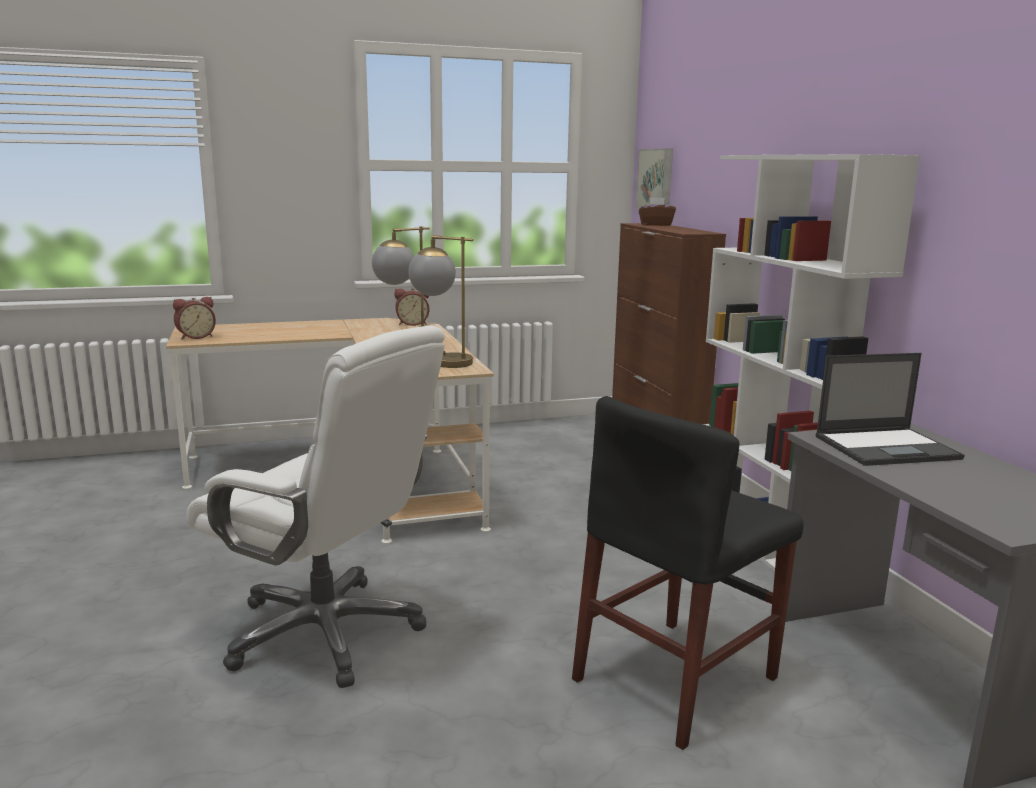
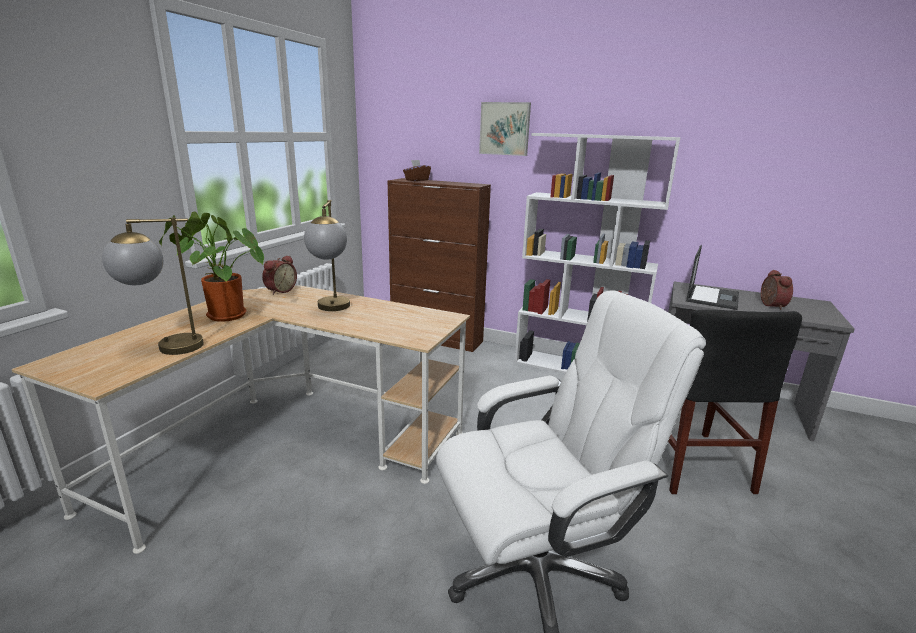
camera: 50 degrees left, 5 degrees up
alarm clock [173,297,216,339] -> alarm clock moved to [761,270,793,310]
table lamp [408,235,474,368] -> table lamp moved to [102,217,204,355]
picture [636,149,673,210] -> picture moved to [479,102,531,156]
none -> potted plant [159,211,264,322]

